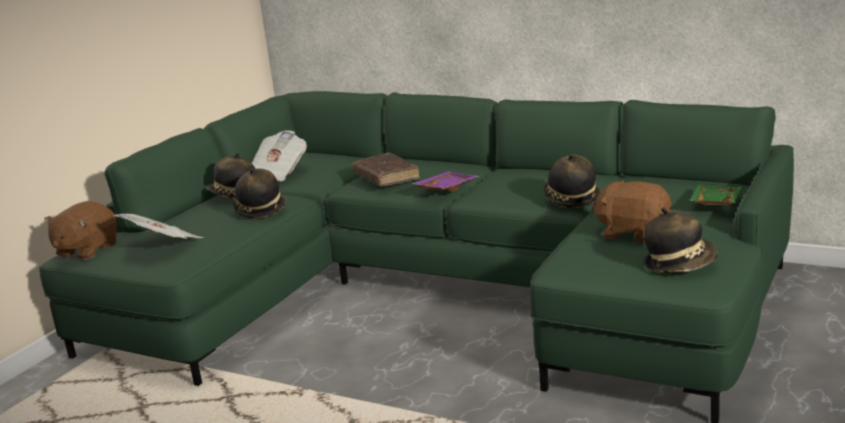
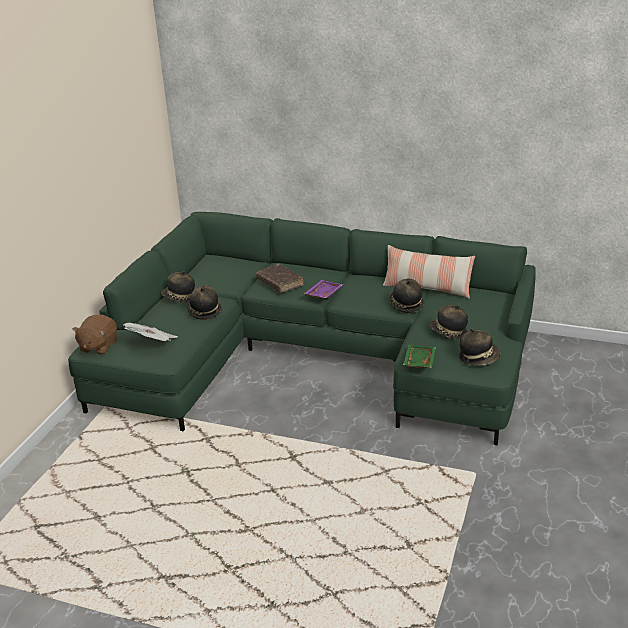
camera: 10 degrees left, 10 degrees up
newspaper [252,130,307,182] -> none
brown plush toy [592,179,672,243] -> hat [429,305,468,339]
green tray [690,185,741,207] -> green tray moved to [403,344,436,368]
none -> pillow [383,245,475,299]

